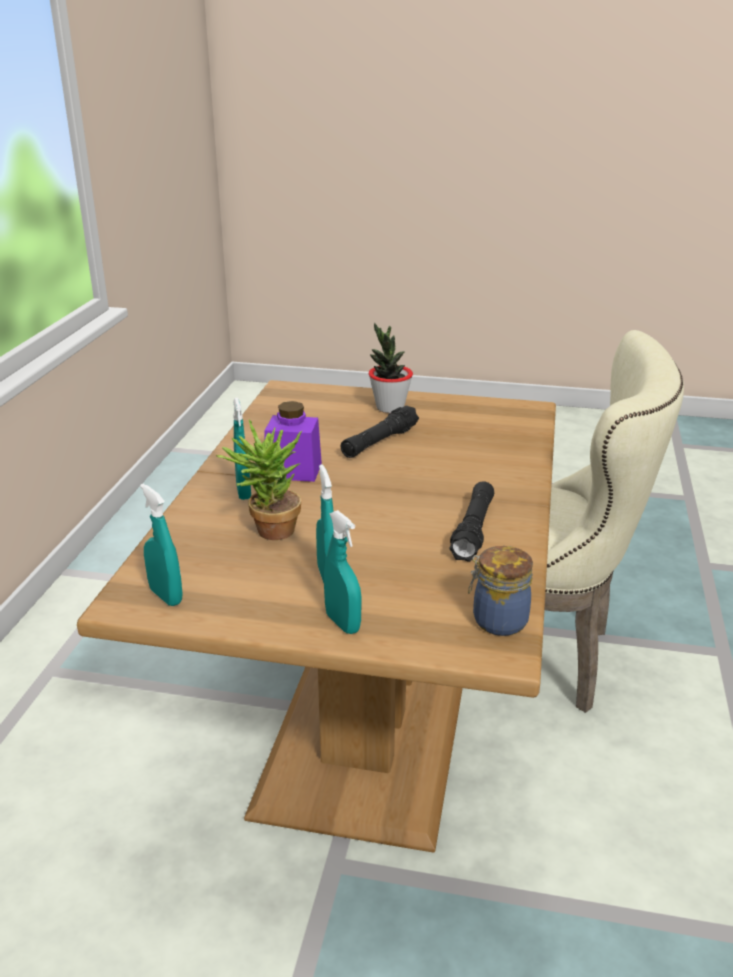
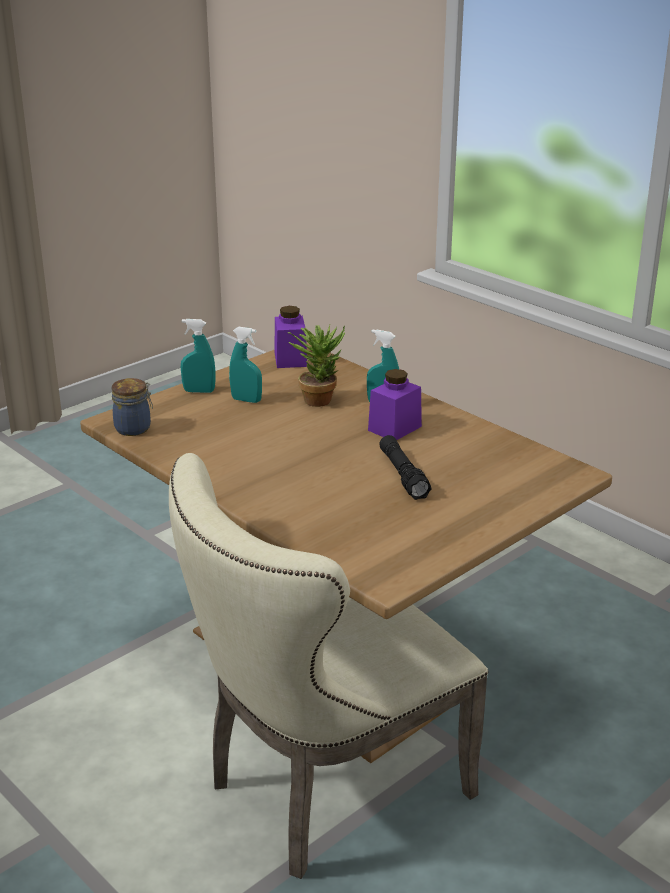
camera: 125 degrees right, 0 degrees up
turquoise spray bottle [140,484,182,606] -> purple jar [274,306,307,368]
potted plant [369,323,413,413] -> none
black flashlight [449,481,494,562] -> none

